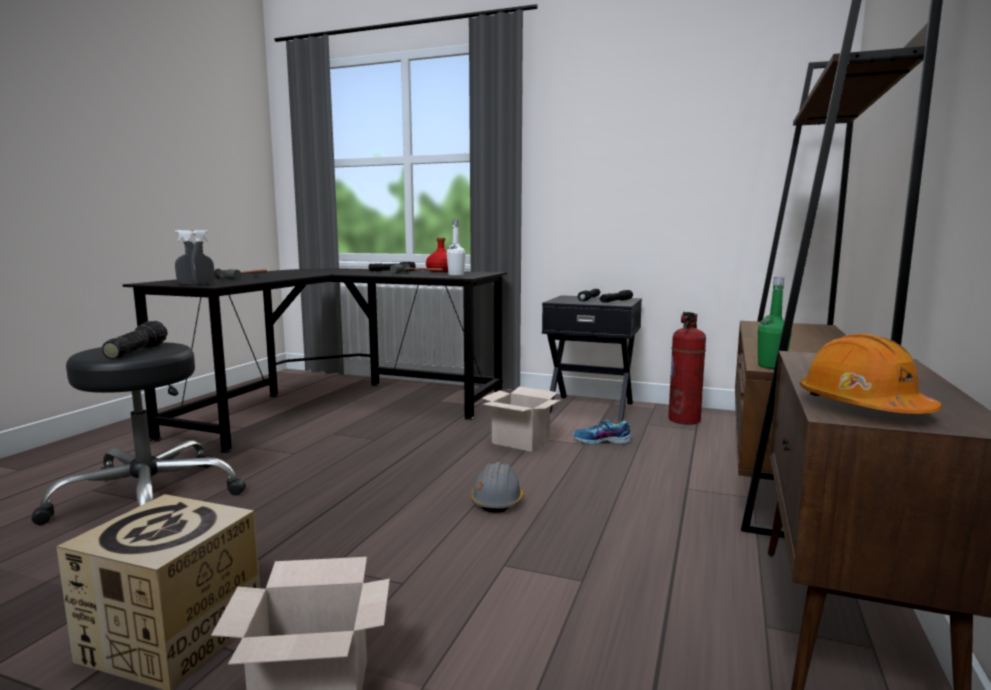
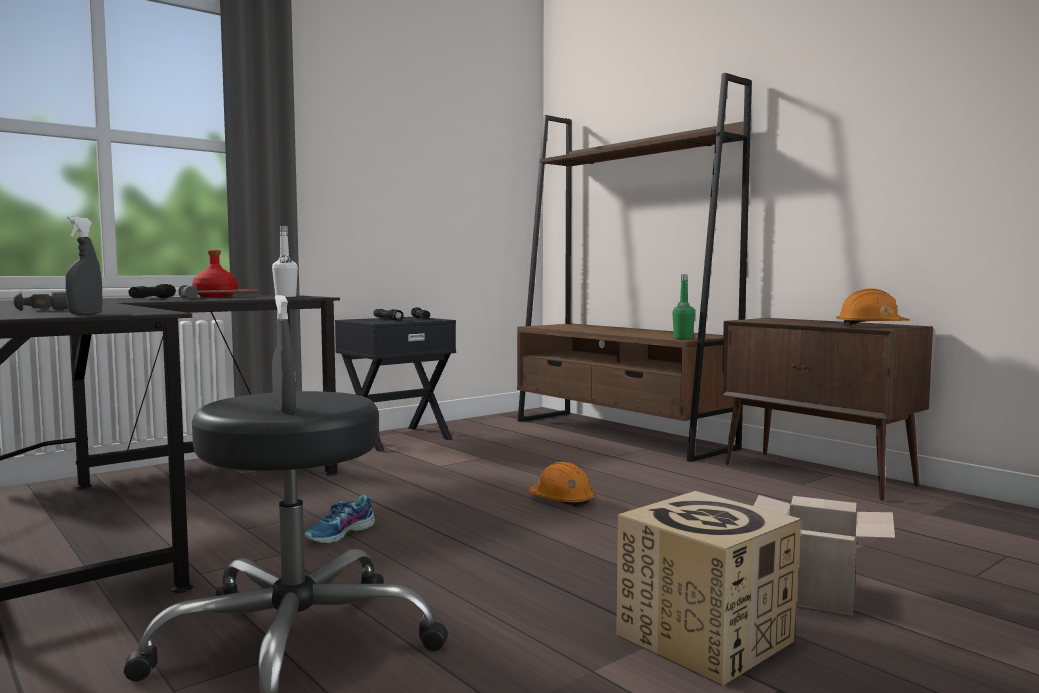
camera: 60 degrees left, 5 degrees down
flashlight [102,321,168,359] -> none
grey spray bottle [191,230,214,285] -> grey spray bottle moved to [272,295,296,413]
grey hard hat [471,462,524,513] -> orange hard hat [529,462,595,507]
cardboard box [482,387,561,452] -> none
shoe [573,420,632,444] -> shoe moved to [304,495,375,544]
fire extinguisher [668,312,706,425] -> none

